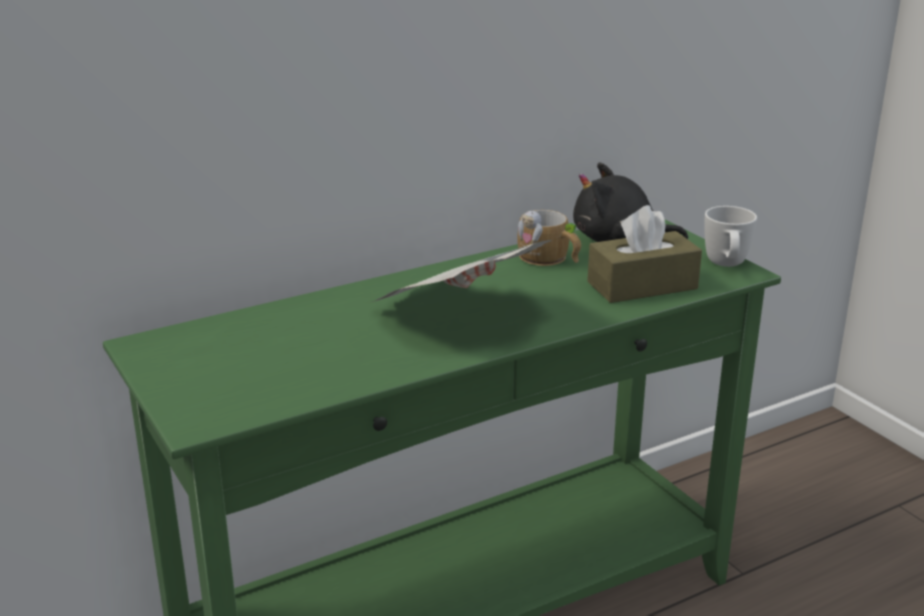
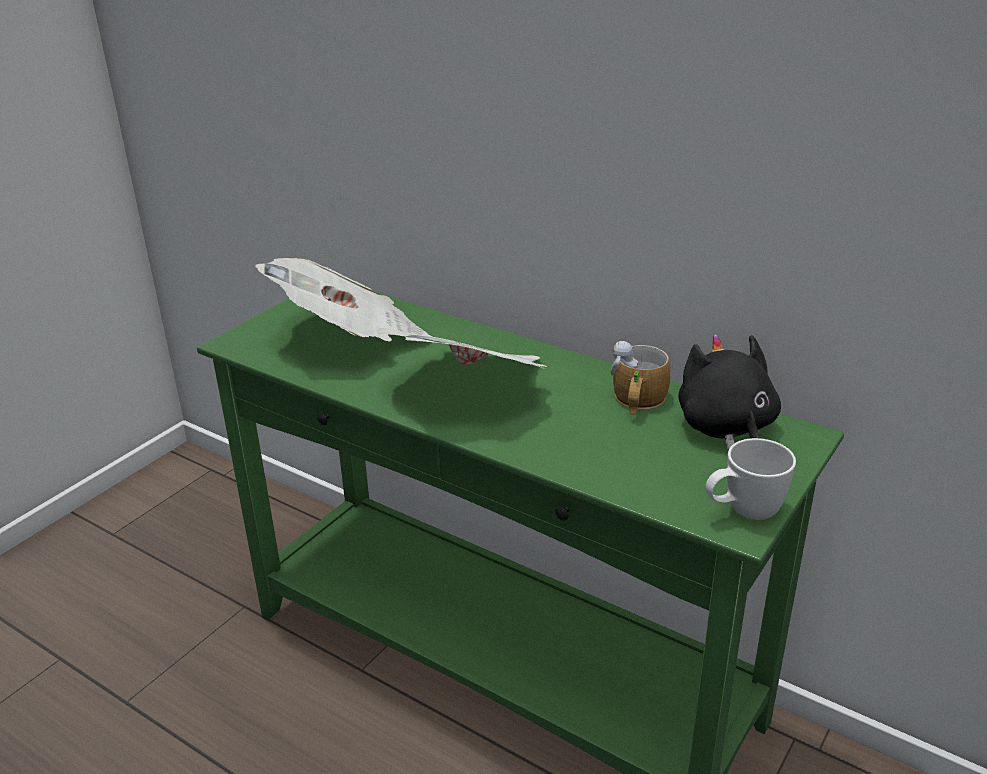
camera: 65 degrees right, 5 degrees up
brown tissue box [587,205,702,303] -> none
none -> newspaper [255,258,433,342]

